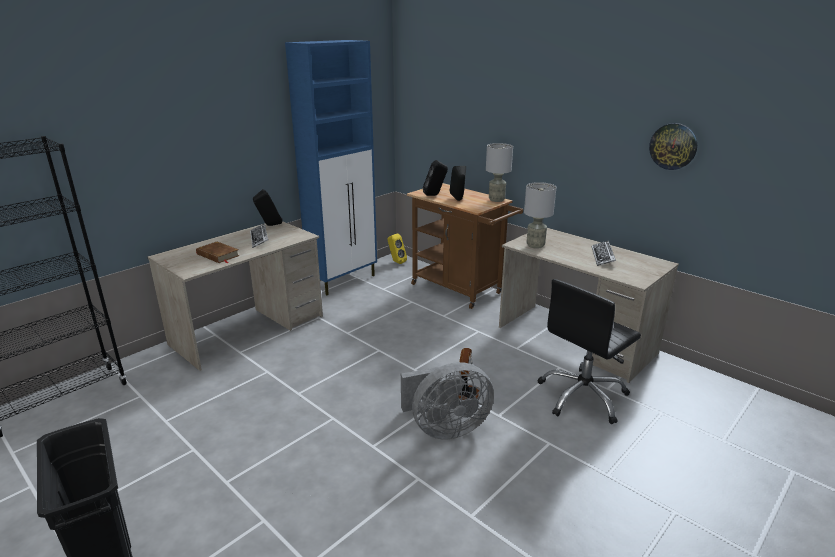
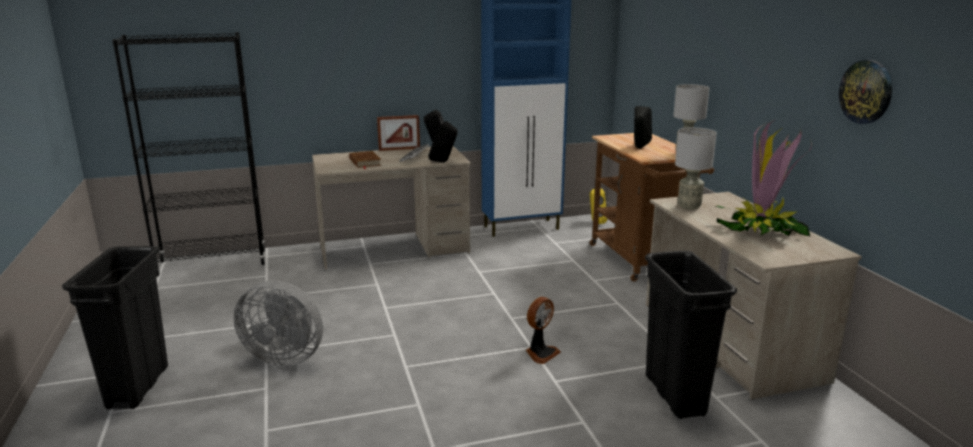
camera: 30 degrees right, 5 degrees down
grey fan [401,362,494,439] -> grey fan moved to [234,281,323,367]
black speaker [423,160,448,196] -> black speaker moved to [428,121,458,162]
black office chair [537,279,641,424] -> black trash can [645,251,737,419]
keyboard [592,241,616,266] -> potted plant [715,120,812,236]
none -> picture frame [377,115,420,151]

